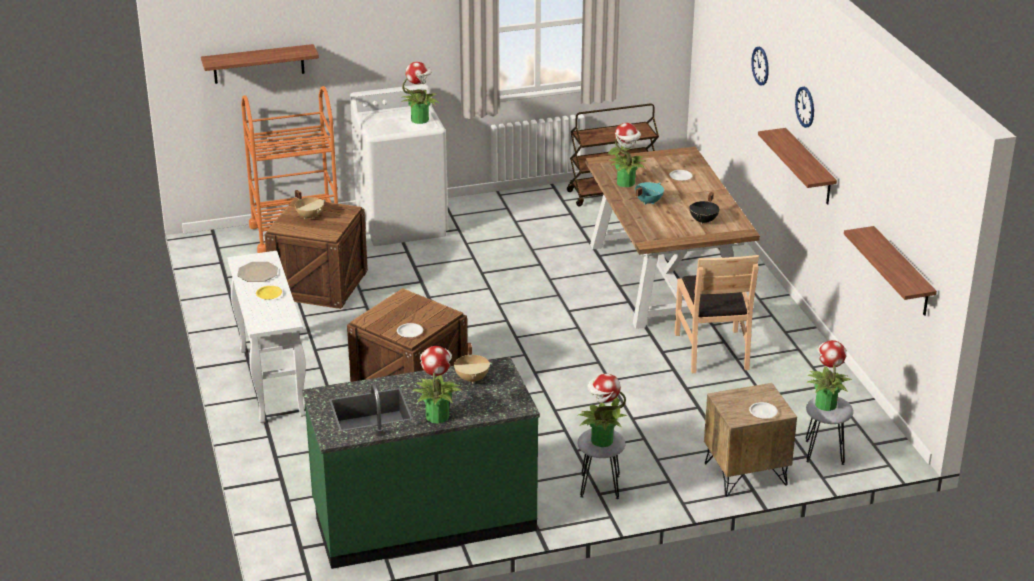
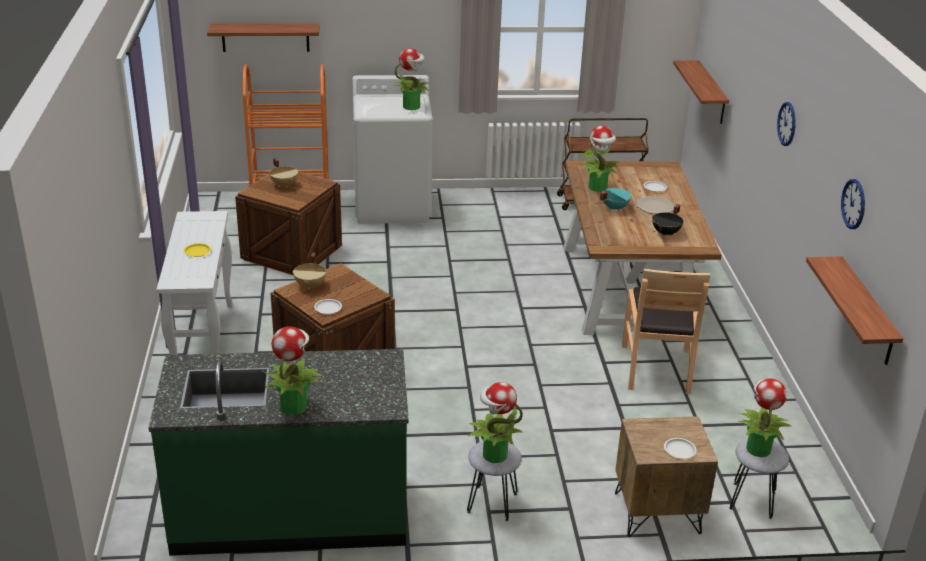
camera: 10 degrees right, 0 degrees up
plate [237,262,278,282] -> plate moved to [637,196,674,214]
beige cooking pot [454,343,490,384] -> beige cooking pot moved to [293,252,326,290]
wall clock [751,47,769,86] -> wall clock moved to [841,179,865,229]
shelf [758,128,837,205] -> shelf moved to [673,60,729,124]

